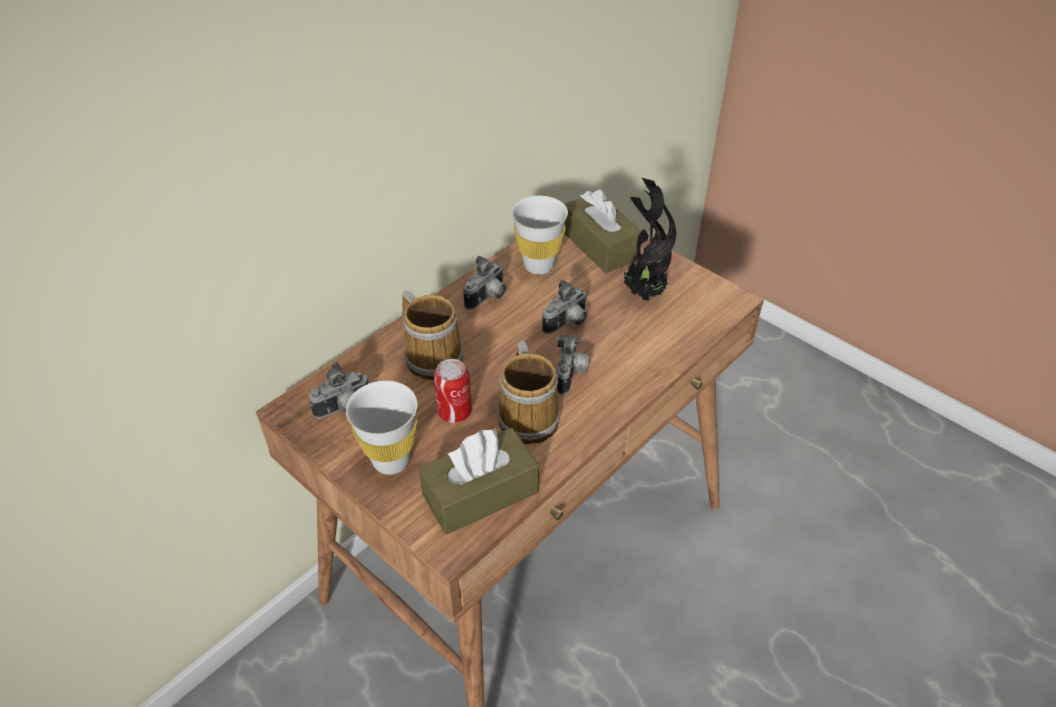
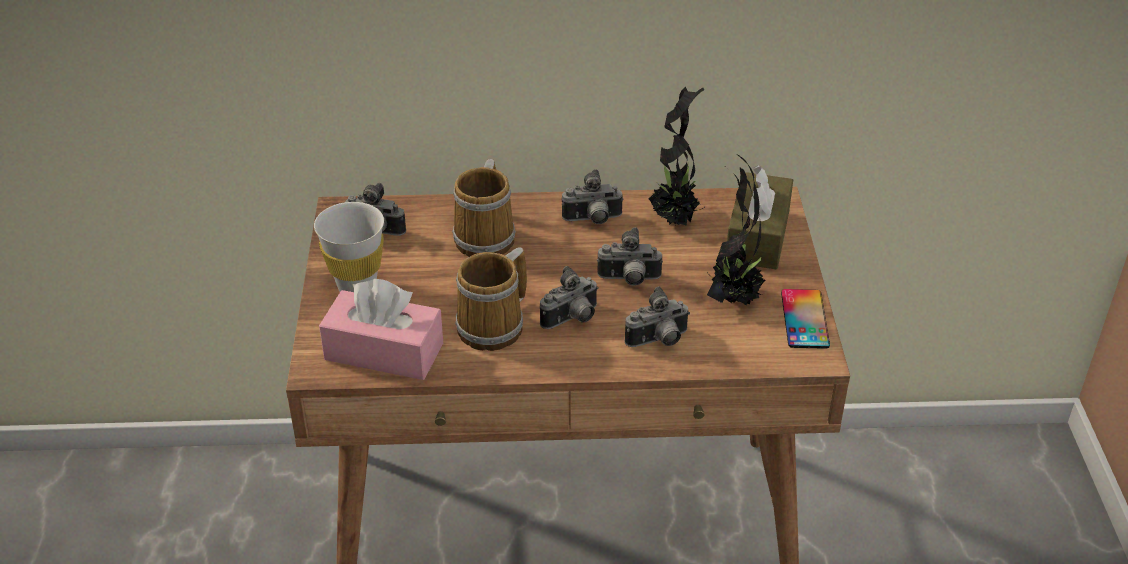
camera: 45 degrees right, 5 degrees down
brown tissue box [419,428,539,535] -> pink tissue box [319,279,443,380]
can [434,359,472,423] -> none
white cup [512,196,568,274] -> potted plant [649,87,705,226]
none -> camera [625,286,690,347]
none -> phone [781,289,830,349]

